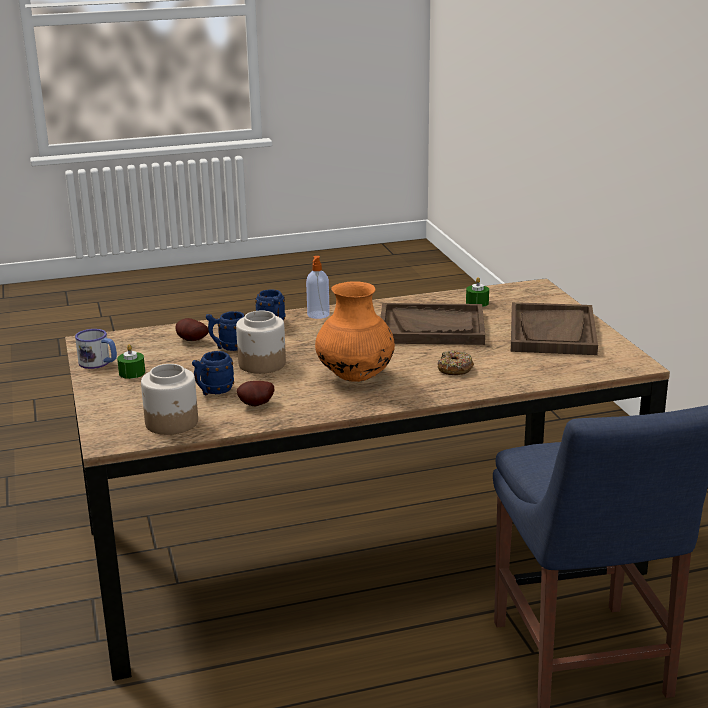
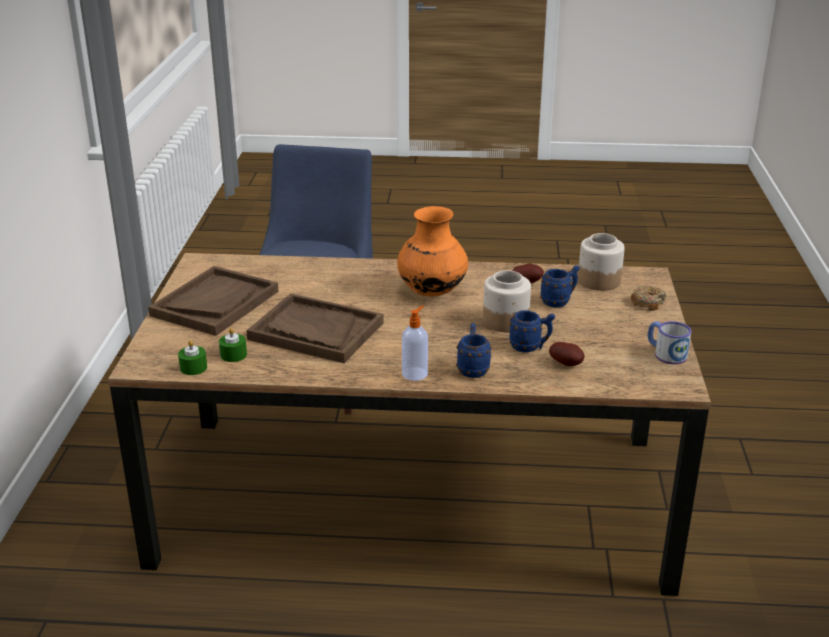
camera: 160 degrees left, 5 degrees up
green candle [117,344,145,379] -> green candle moved to [178,340,207,375]
donut [437,350,474,375] -> donut moved to [631,286,666,311]

